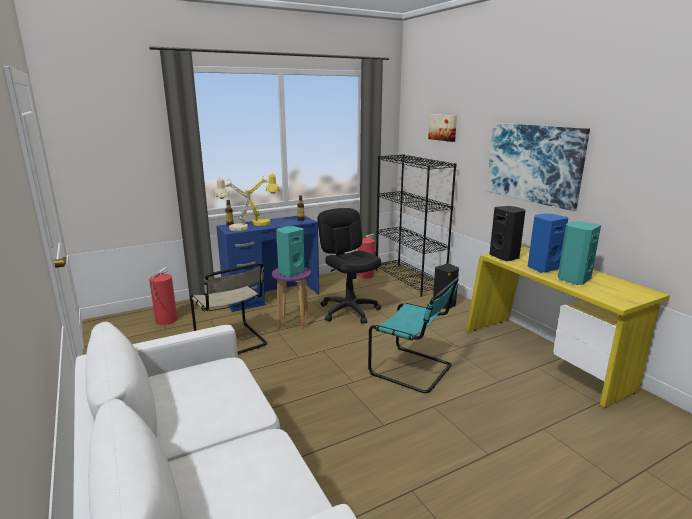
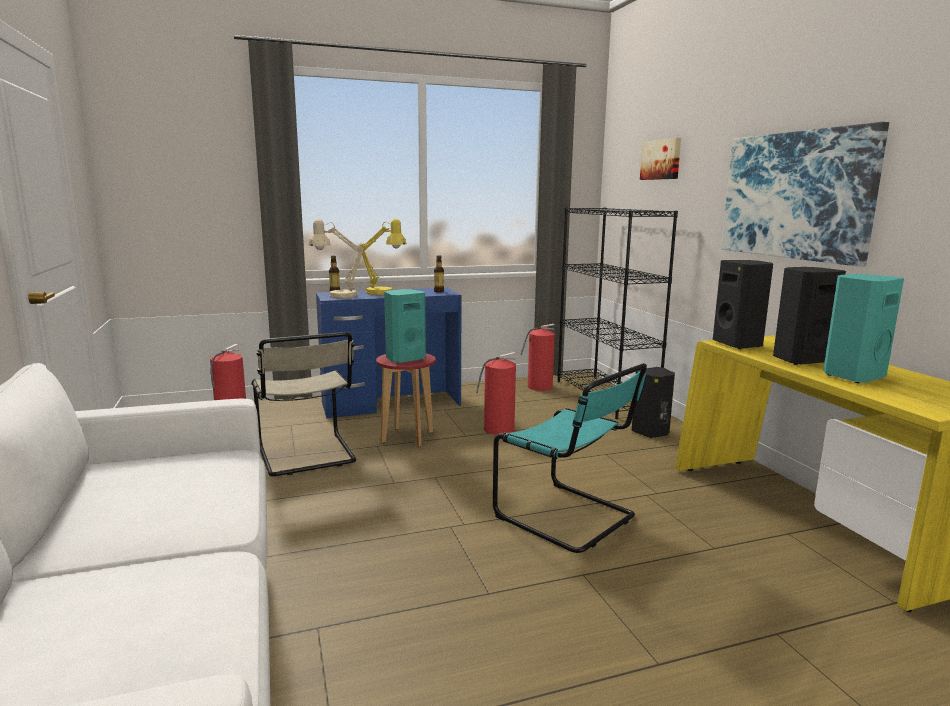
camera: 10 degrees right, 5 degrees down
purple stool [272,267,311,329] -> red stool [376,353,436,447]
black office chair [317,208,381,324] -> fire extinguisher [476,352,516,435]
blue speaker [528,214,568,273] -> black speaker [773,267,846,365]

